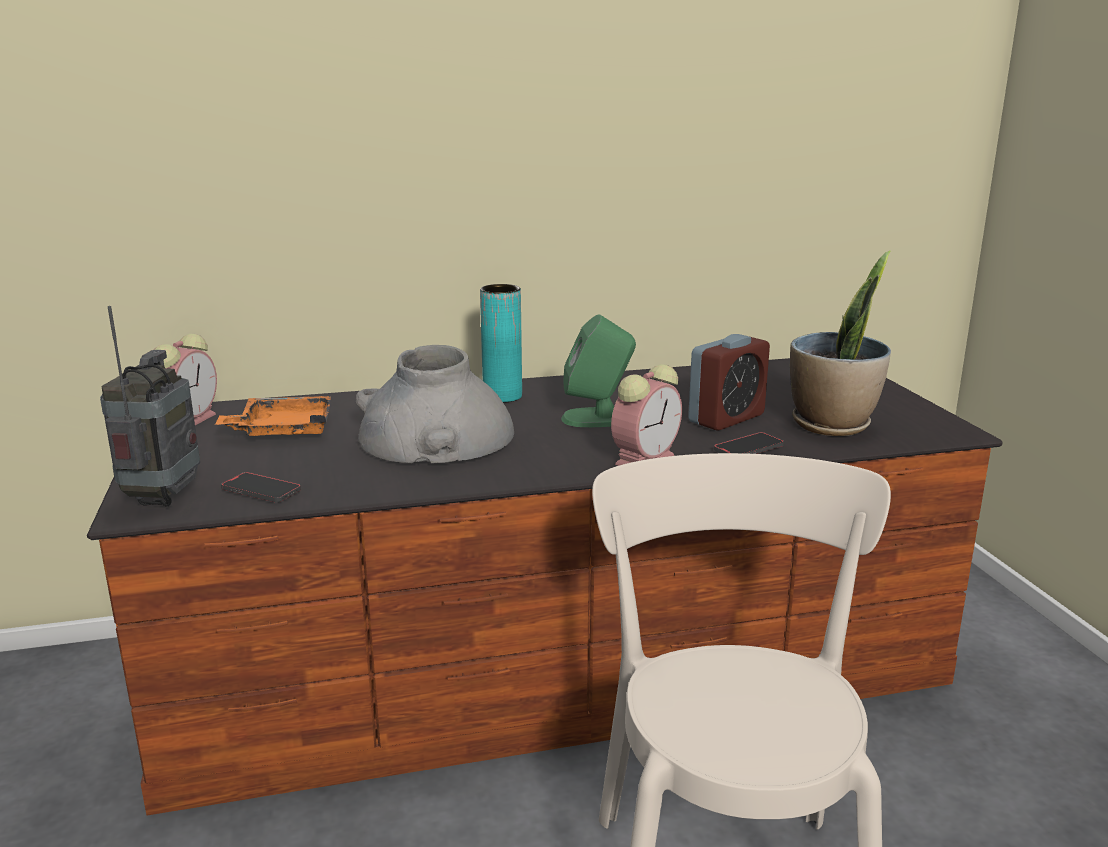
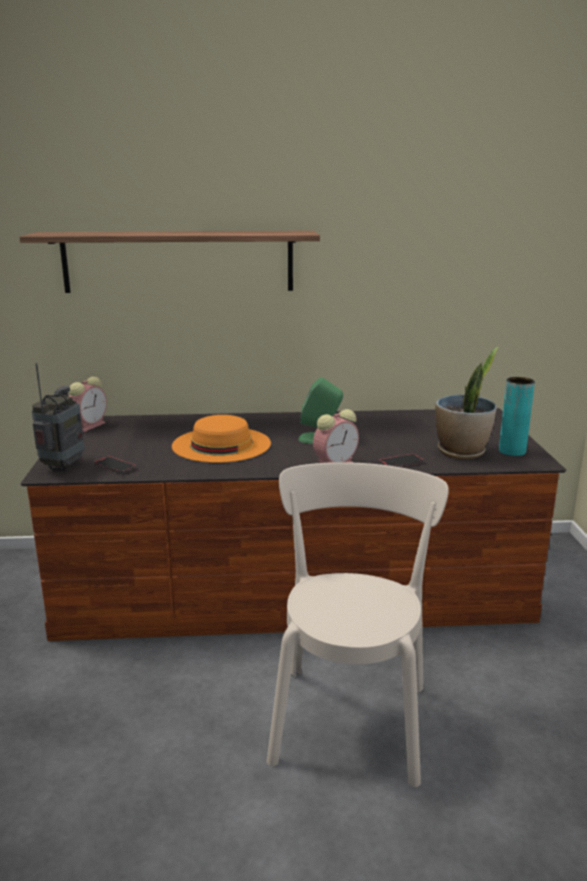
camera: 10 degrees right, 0 degrees up
orange tray [215,396,331,436] -> none
grey vase [356,345,514,463] -> orange hat [172,415,271,463]
turquoise vase [480,284,522,403] -> turquoise vase moved to [499,377,535,456]
alarm clock [688,334,770,431] -> none
none -> shelf [19,231,320,293]

